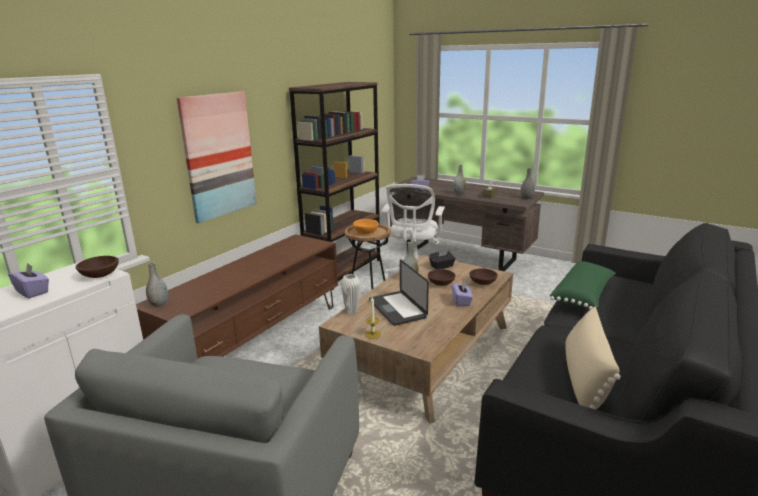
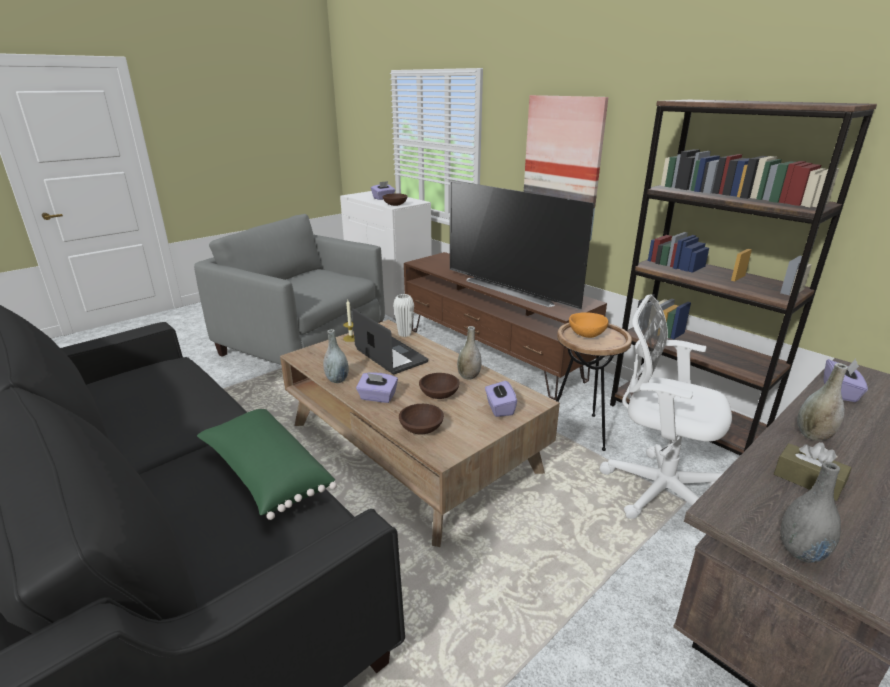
camera: 105 degrees right, 5 degrees up
grey vase [146,262,168,307] -> grey vase moved to [323,329,349,383]
laptop [369,260,429,326] -> laptop turned 60 degrees clockwise [352,308,428,374]
black tissue box [429,250,456,270] -> purple tissue box [485,381,517,417]
beige pillow [565,307,621,410] -> none
none -> television [450,180,594,310]

